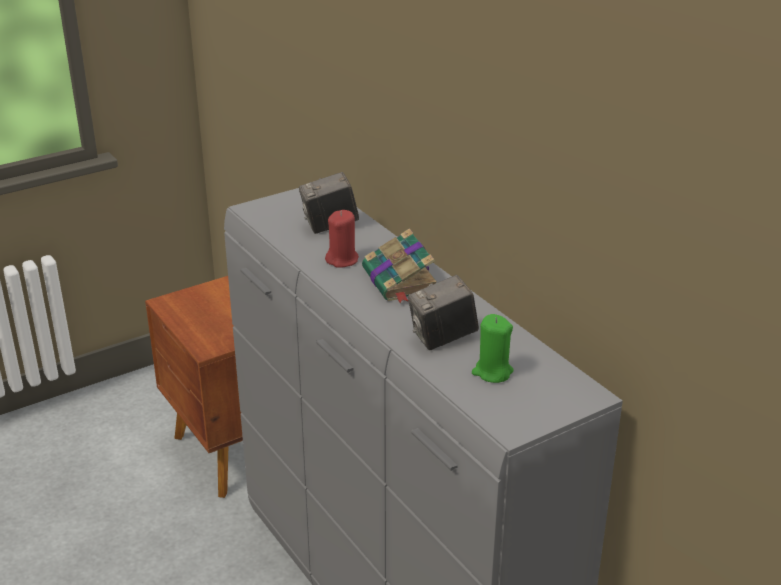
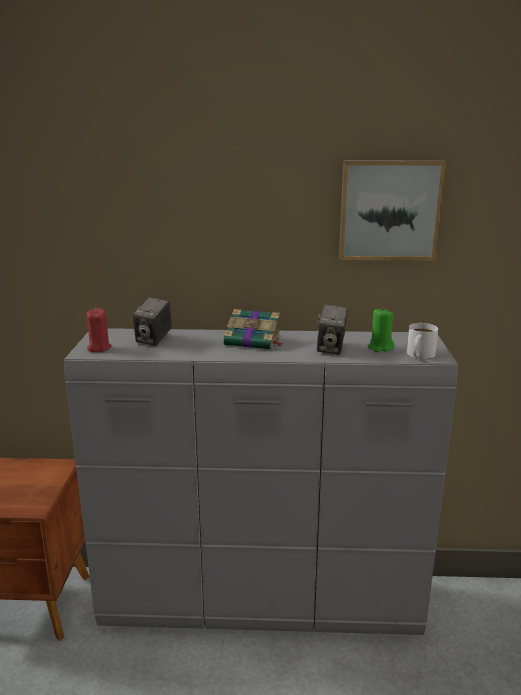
camera: 55 degrees left, 10 degrees down
red candle [325,210,359,268] -> red candle moved to [86,308,112,352]
none -> picture [339,160,446,261]
none -> white mug [407,323,438,359]

